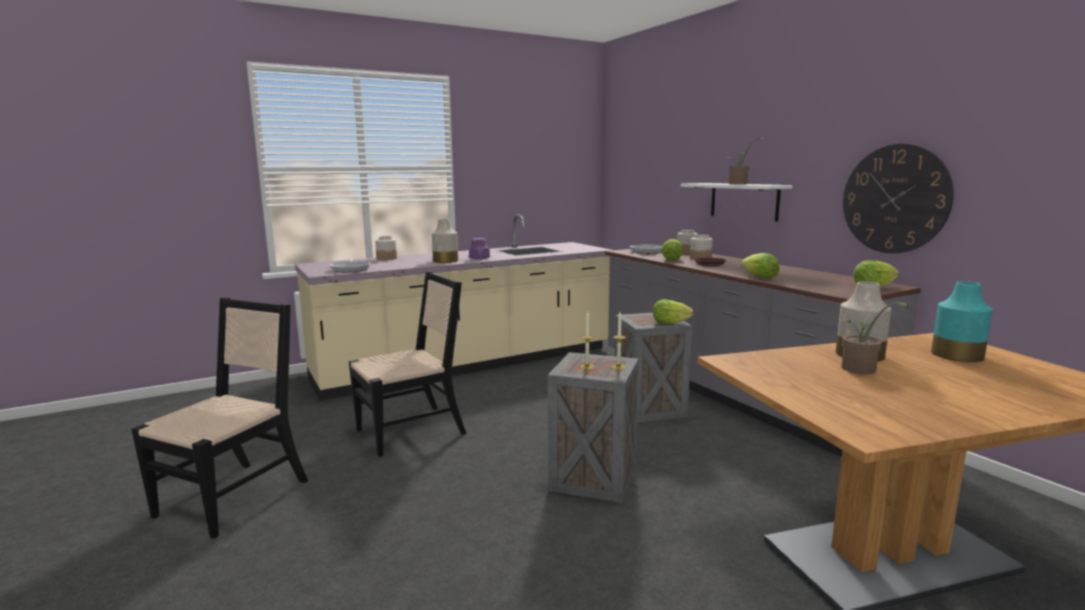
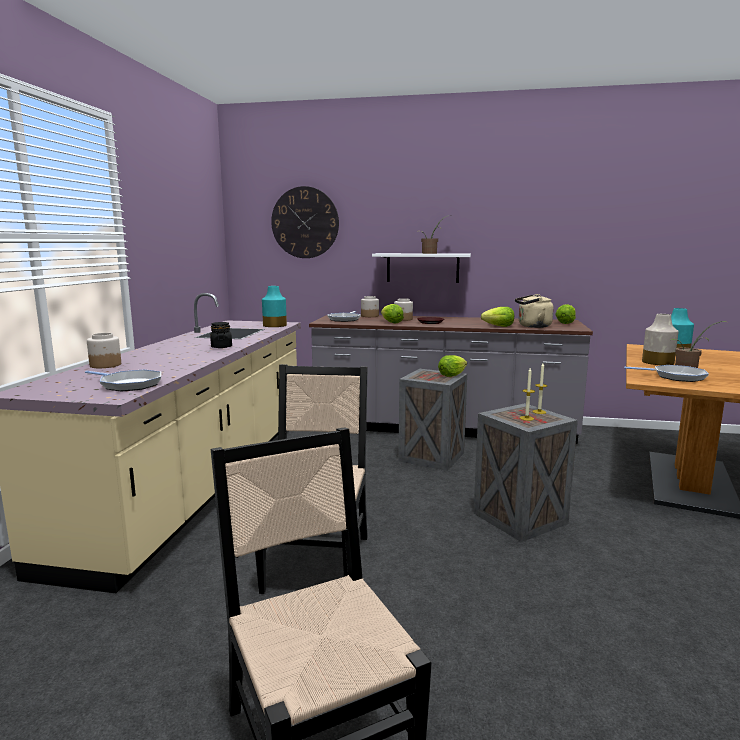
camera: 50 degrees left, 0 degrees up
beige vase [432,219,458,263] -> none
purple jar [469,238,490,259] -> black jar [210,322,232,348]
wall clock [843,144,954,253] -> wall clock moved to [271,186,339,258]
none -> turquoise vase [262,286,287,327]
none -> beige kettle [515,294,554,328]
none -> frying pan [624,365,709,382]

